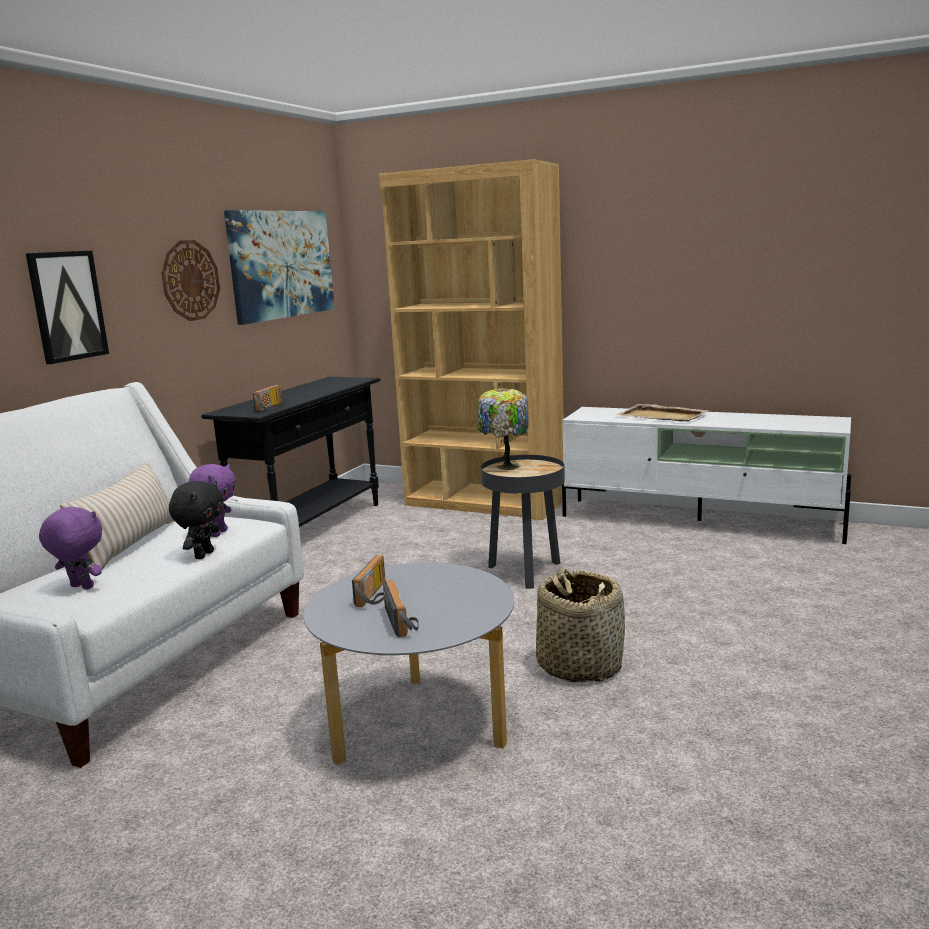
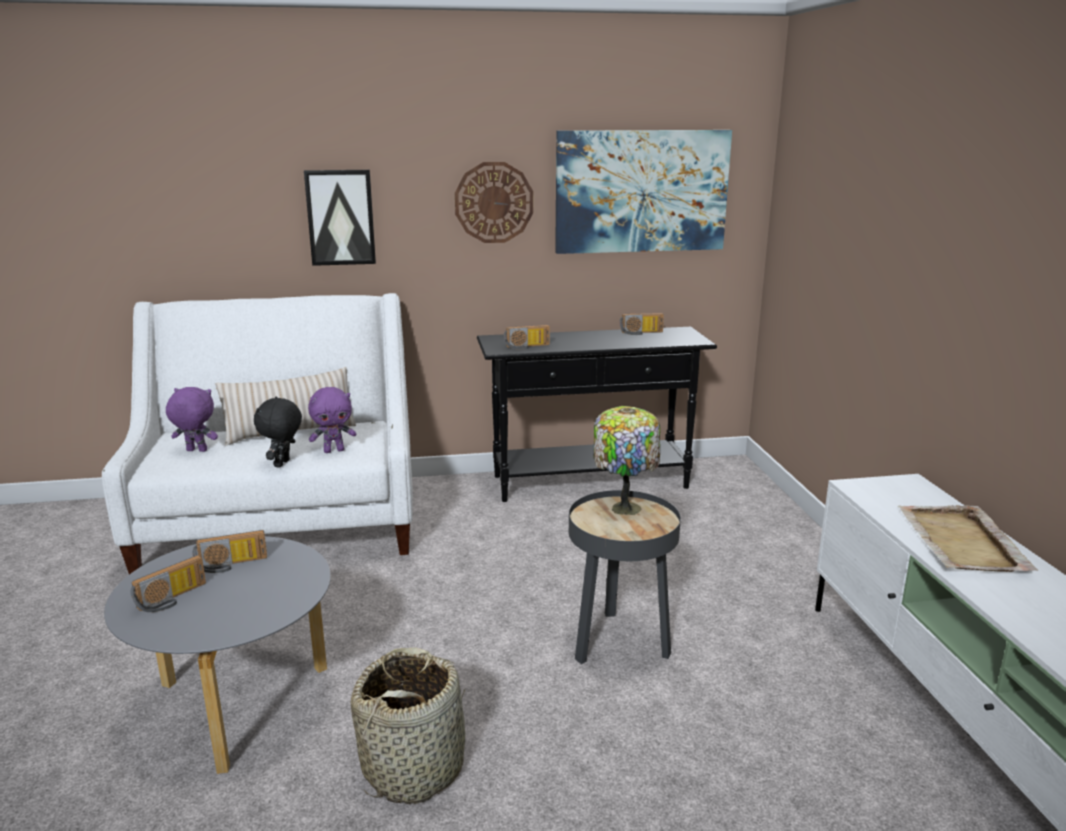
camera: 55 degrees right, 5 degrees up
purple plush toy [39,507,102,590] -> purple plush toy turned 75 degrees counterclockwise [166,387,218,452]
black plush toy [169,481,223,559] -> black plush toy turned 120 degrees clockwise [254,396,302,468]
brown bookcase [379,159,564,520] -> none
none -> radio [620,313,664,335]

